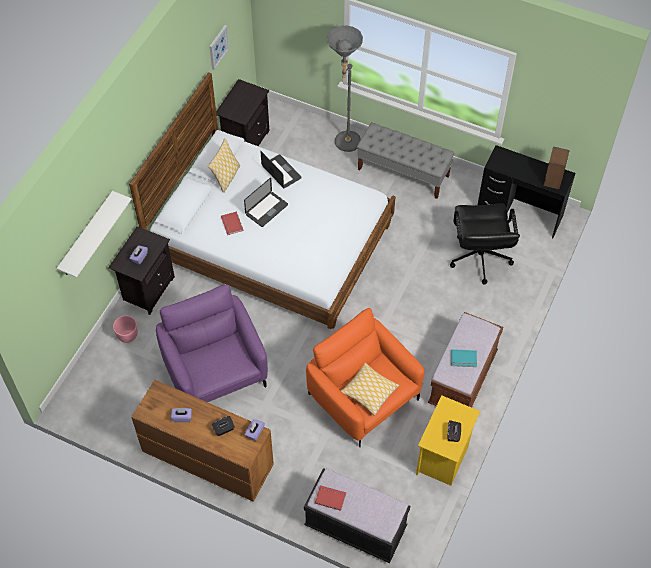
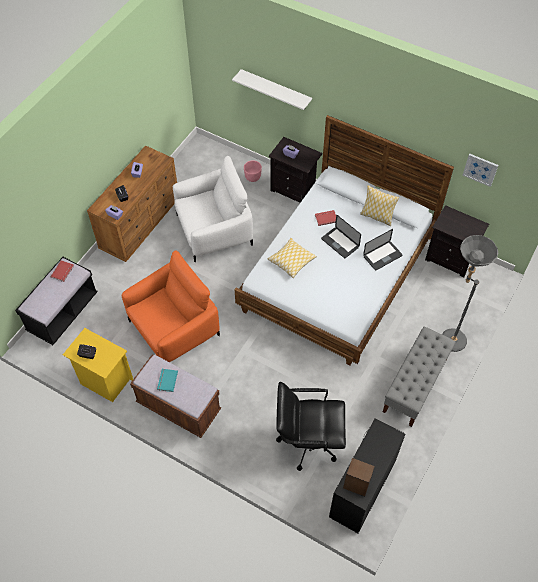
camera: 95 degrees right, 0 degrees up
purple armchair [156,284,268,402] -> white armchair [173,156,253,262]
pillow [341,363,399,416] -> pillow moved to [268,238,317,278]

